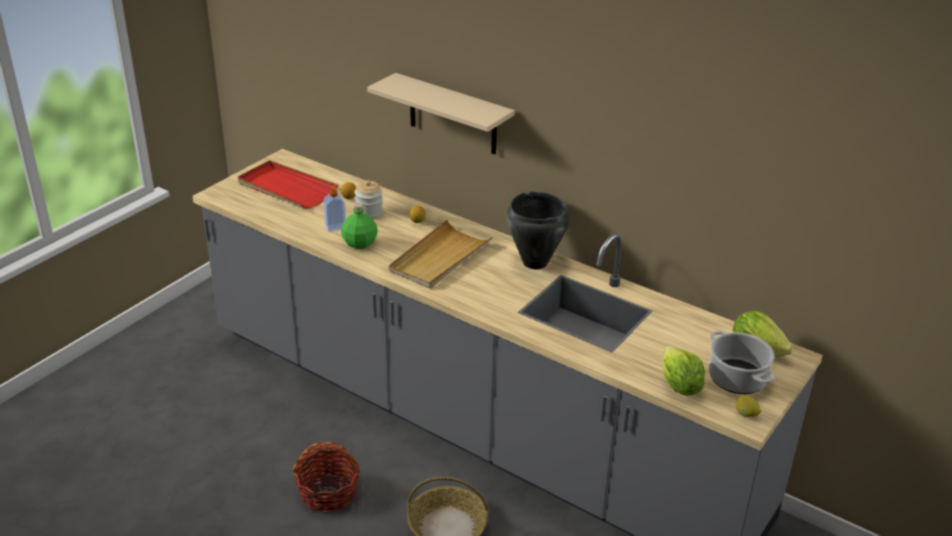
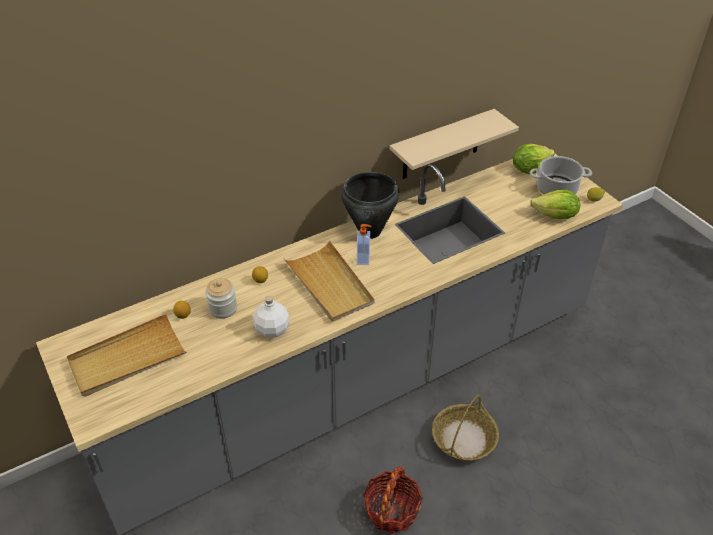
camera: 65 degrees left, 10 degrees up
red tray [238,160,338,209] -> beige tray [67,314,187,397]
soap dispenser [323,185,346,232] -> soap dispenser moved to [357,224,372,265]
green bottle [341,203,378,249] -> white bottle [253,296,290,338]
beige shelf [367,73,515,154] -> beige shelf moved to [390,109,519,179]

